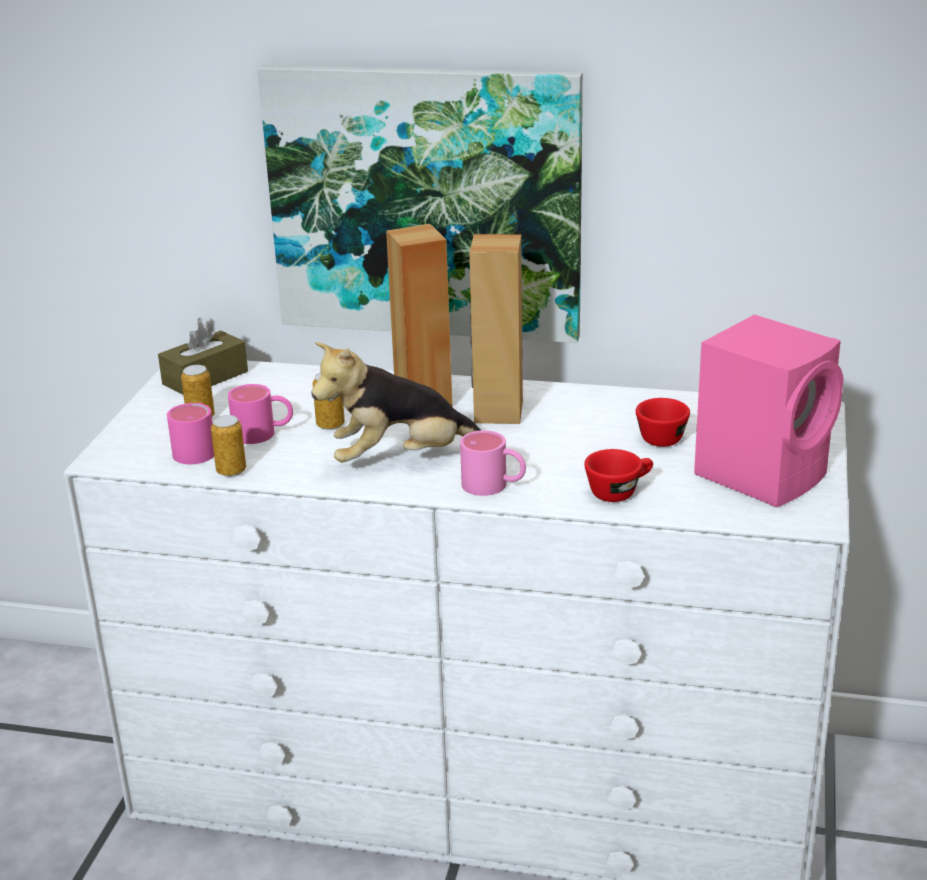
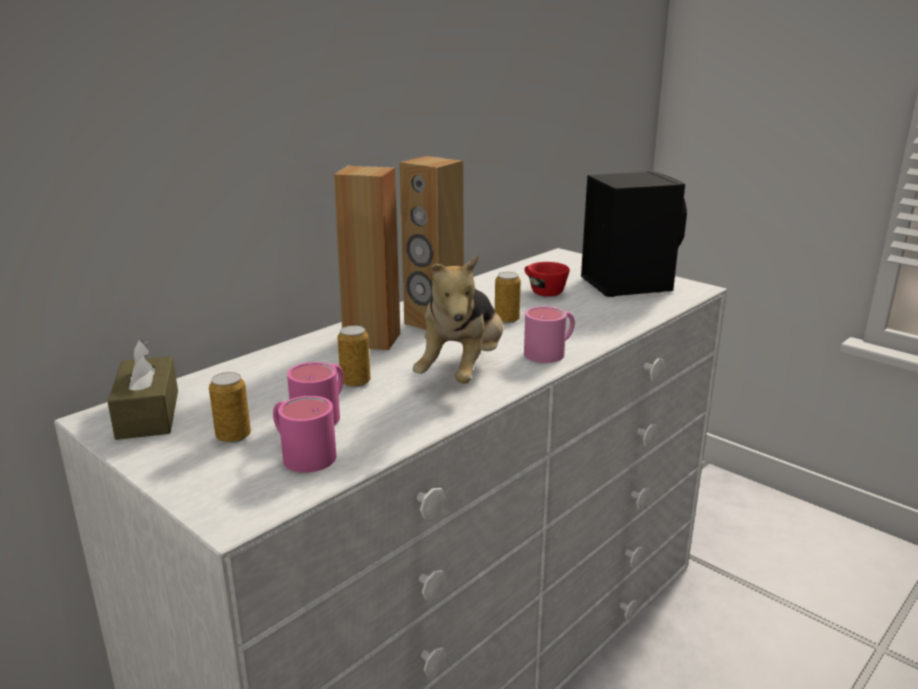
camera: 60 degrees left, 5 degrees down
can [211,415,246,477] -> can moved to [495,272,521,324]
picture [257,64,583,343] -> none
red cup [584,449,653,502] -> none
pink speaker [694,315,844,508] -> black speaker [581,171,687,297]

